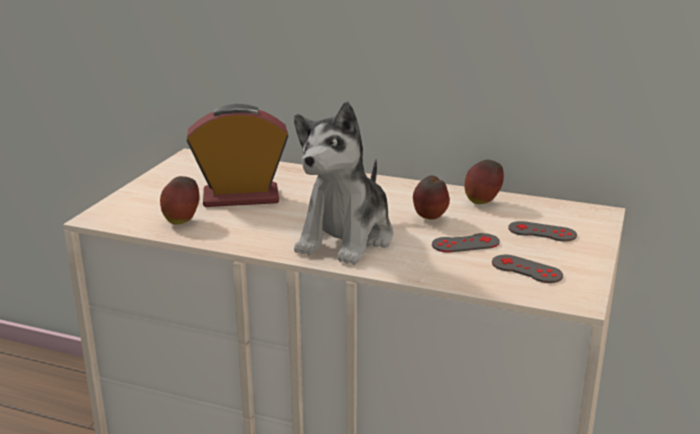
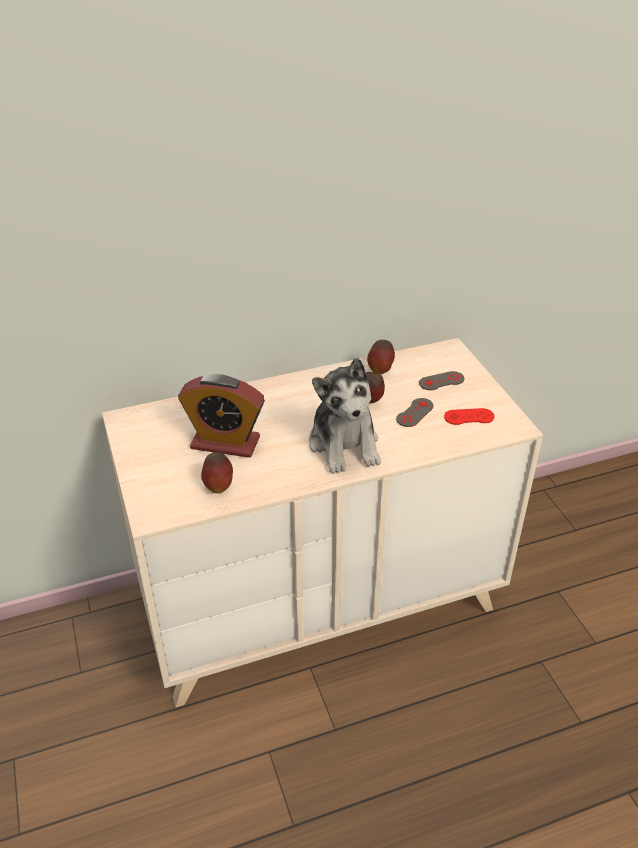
camera: 40 degrees left, 15 degrees up
alarm clock [186,104,288,207] -> alarm clock turned 120 degrees counterclockwise [178,374,265,458]
grey game controller [492,255,563,283] -> red game controller [444,408,495,425]

